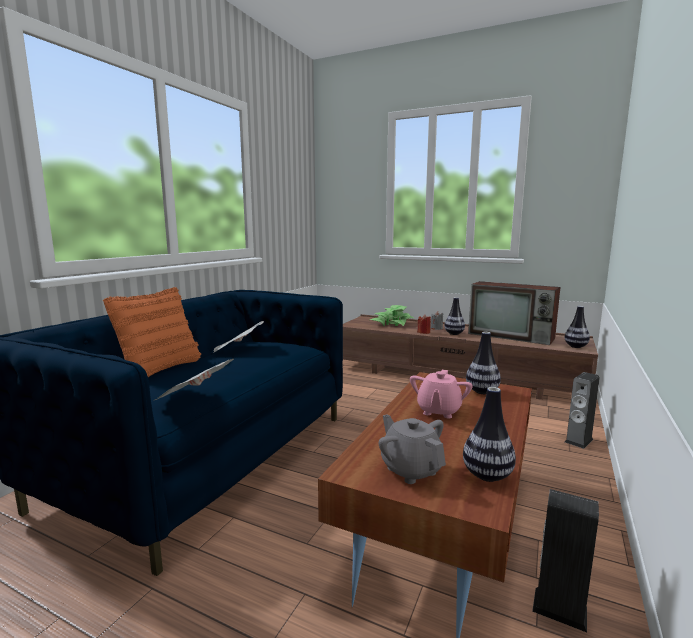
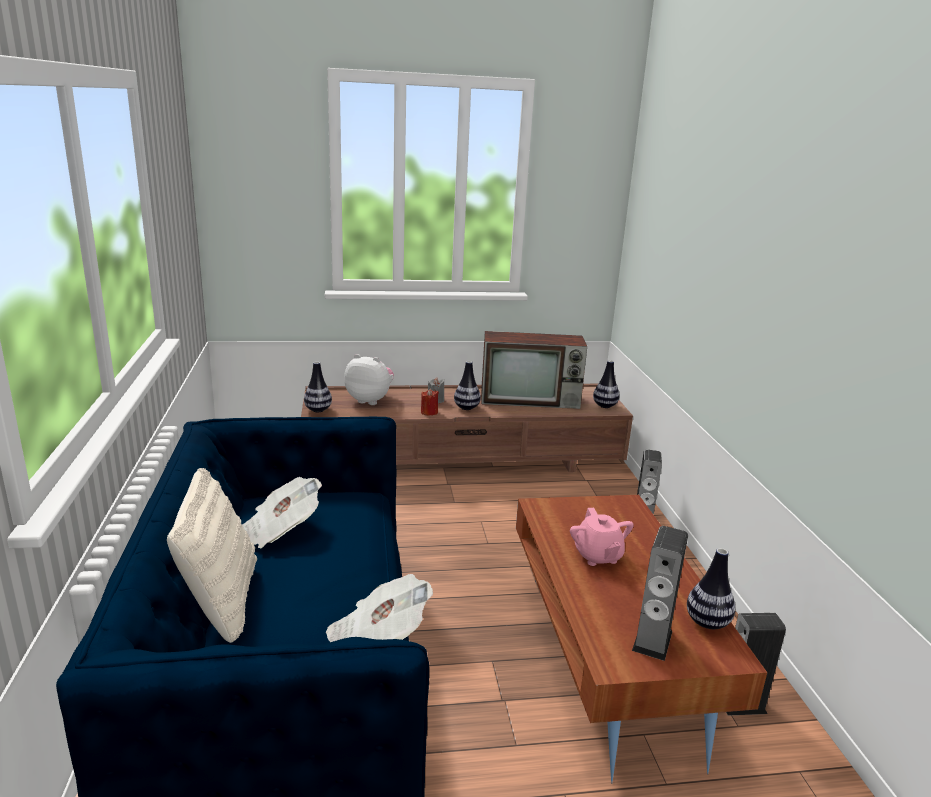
camera: 35 degrees left, 10 degrees up
orange pillow [103,287,201,377] -> beige pillow [167,468,257,643]
potted plant [370,305,415,326] -> plush toy [344,354,394,405]
grey teapot [379,414,446,484] -> speaker [632,526,688,661]
vase [466,332,501,394] -> vase moved to [304,361,332,412]

